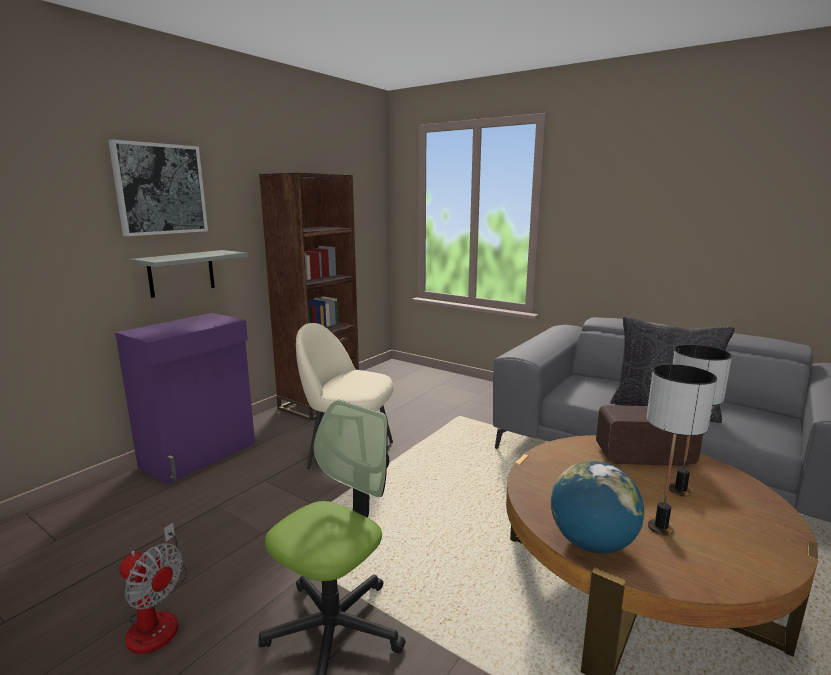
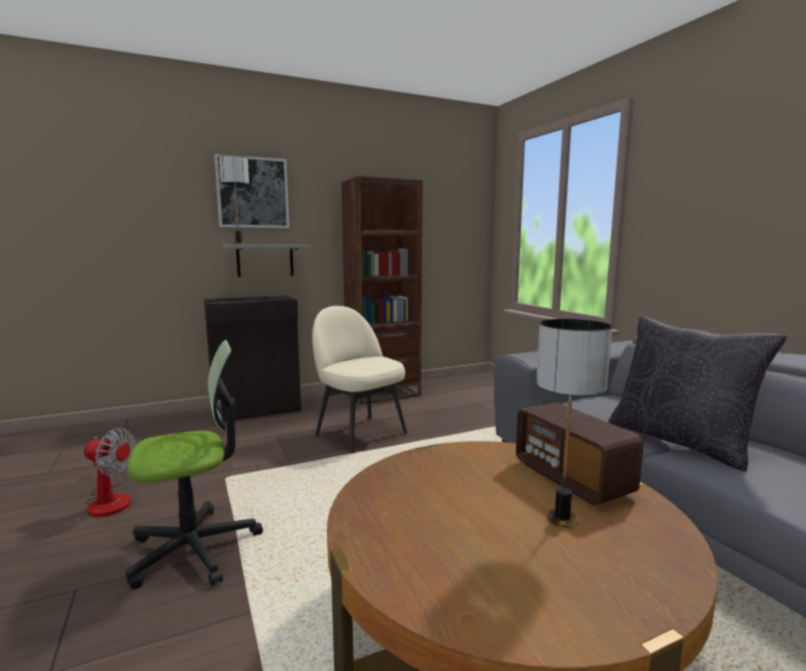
camera: 30 degrees right, 5 degrees down
purple cabinet [115,313,255,484] -> black cabinet [204,296,301,422]
fan [119,523,187,654] -> fan turned 45 degrees counterclockwise [84,428,135,517]
globe [551,461,644,554] -> none
radio [596,405,703,466] -> radio turned 150 degrees counterclockwise [516,403,644,505]
table lamp [646,364,717,536] -> table lamp moved to [219,155,249,245]

